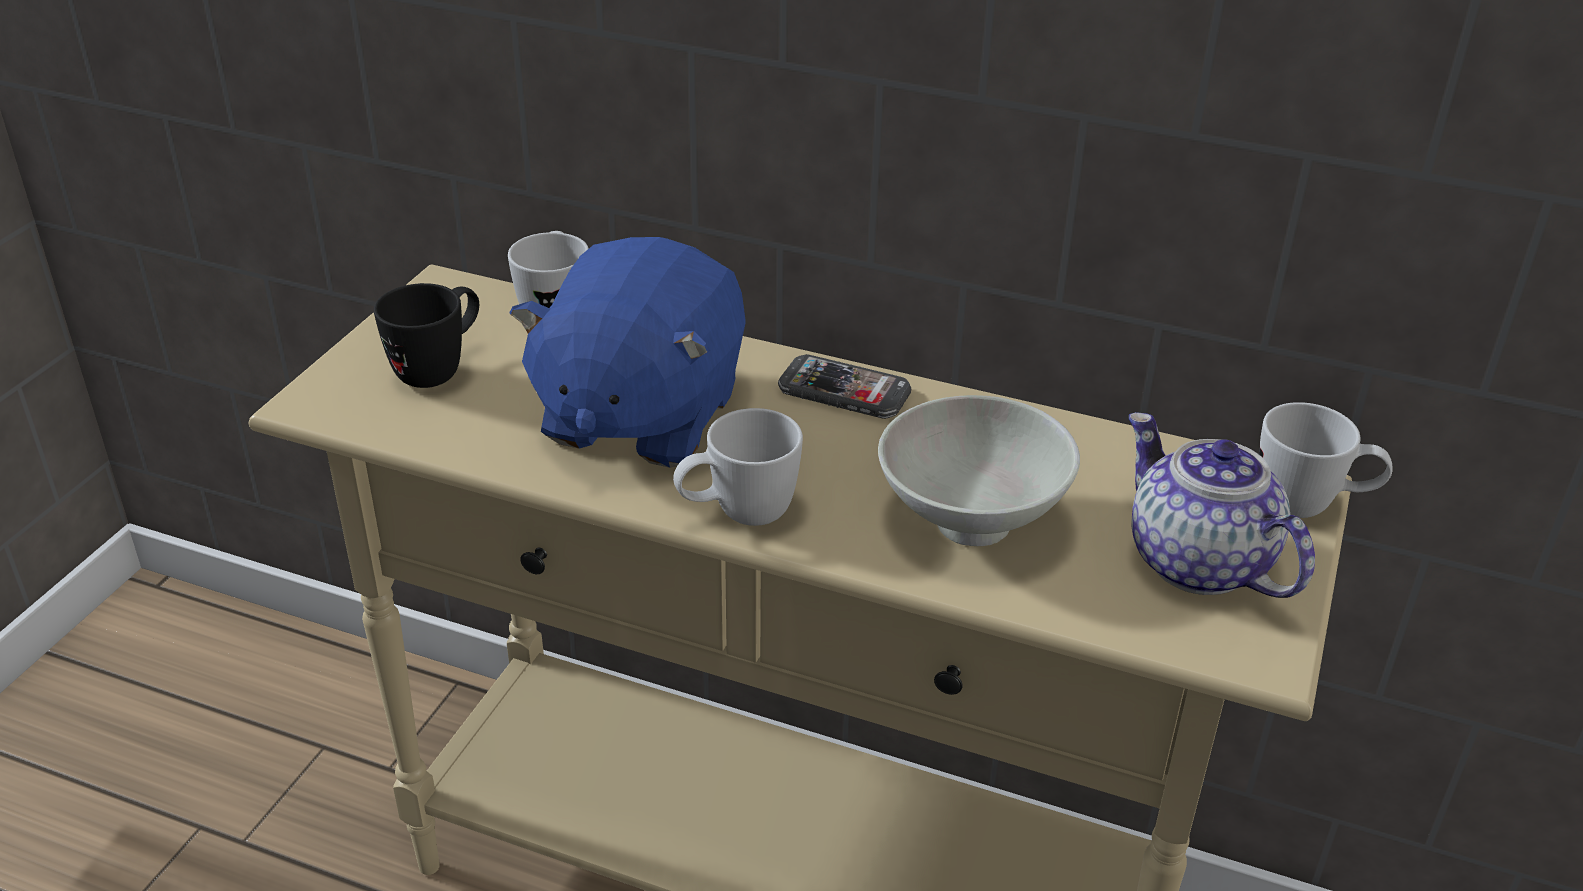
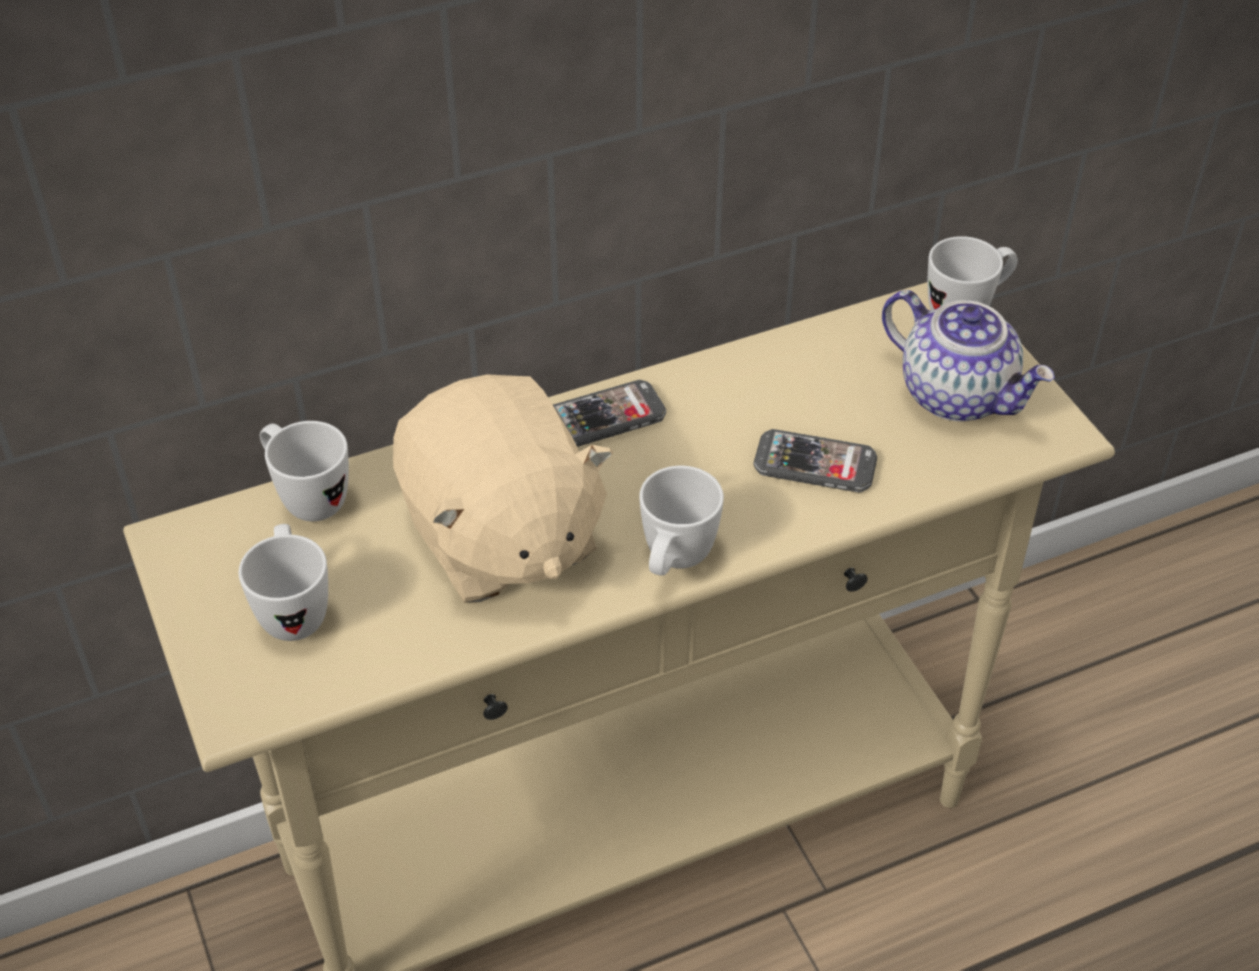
camera: 45 degrees left, 10 degrees up
black mug [374,283,479,388] -> white mug [239,524,328,641]
blue plush toy [509,237,746,468] -> beige plush toy [393,374,613,603]
white bowl [878,395,1080,546] -> phone [753,429,877,492]
teapot [1129,412,1315,598] -> teapot turned 150 degrees counterclockwise [882,290,1055,421]

